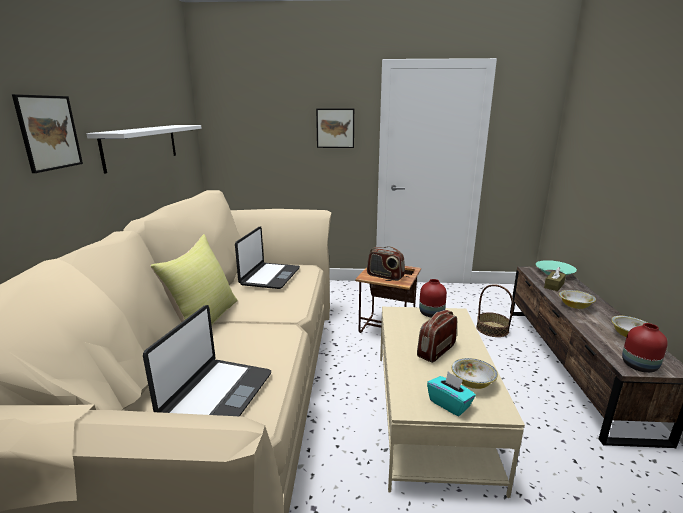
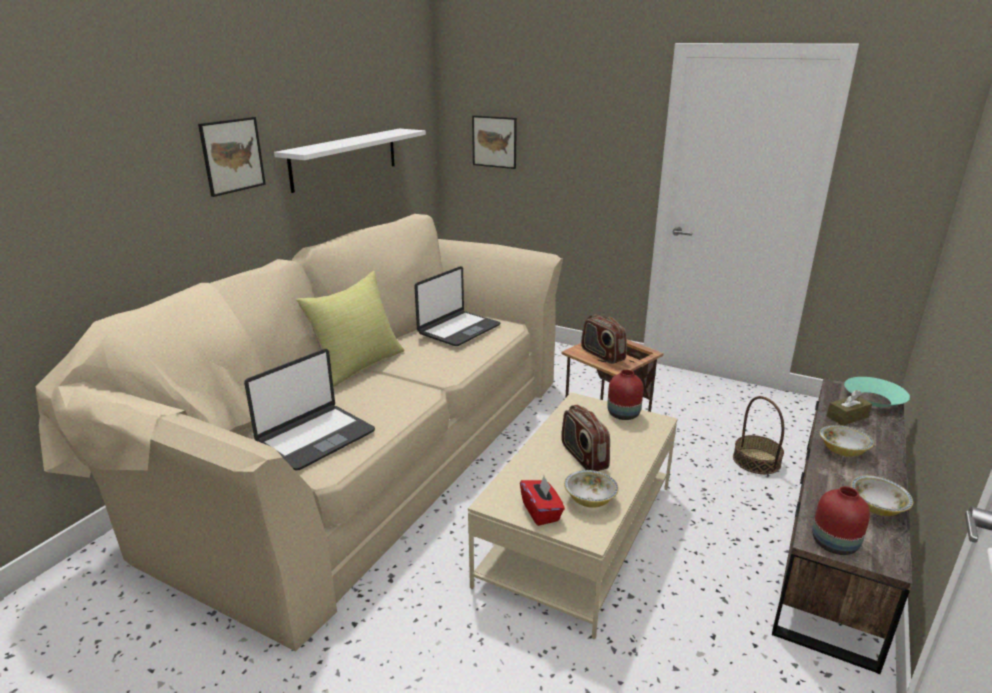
camera: 25 degrees right, 5 degrees up
picture [316,109,354,148] -> picture moved to [472,115,517,169]
radio [417,310,457,363] -> radio turned 90 degrees counterclockwise [561,405,610,471]
turquoise tissue box [427,372,476,416] -> red tissue box [520,476,565,526]

